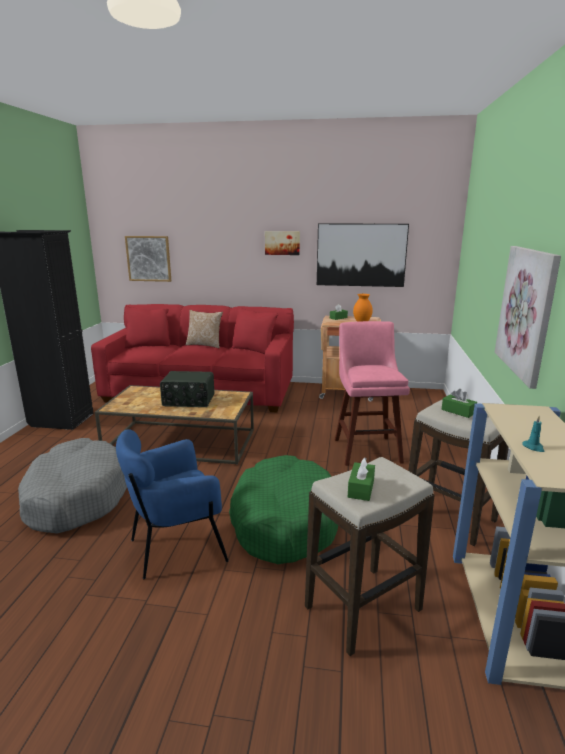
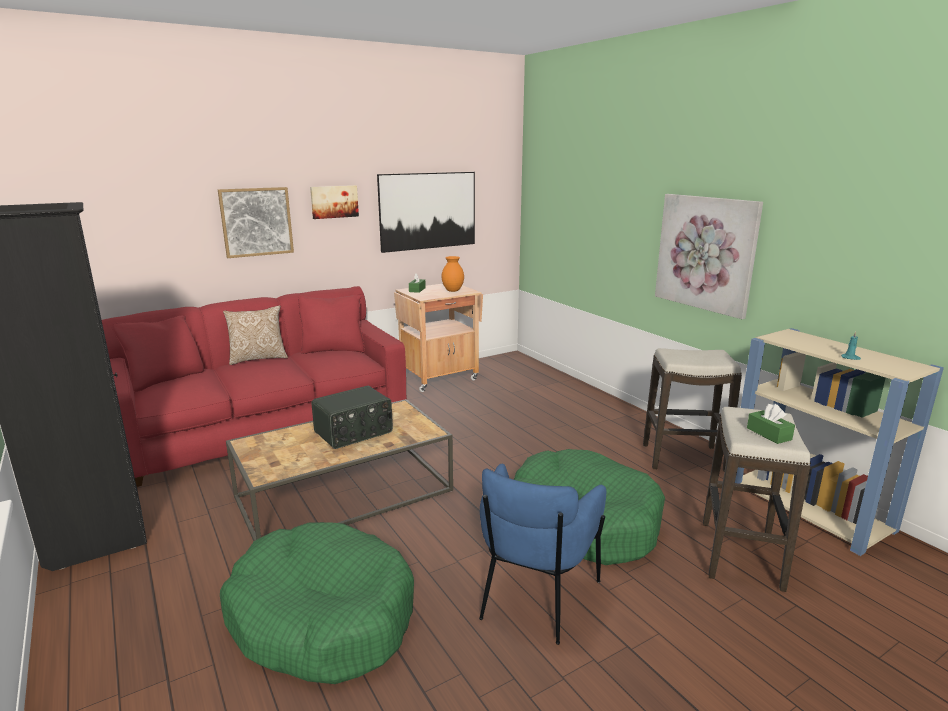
camera: 40 degrees left, 0 degrees up
grey dog bed [18,438,127,534] -> green dog bed [220,522,414,684]
picture [125,236,171,282] -> picture moved to [218,187,294,258]
pink stool [335,321,410,466] -> none
green tissue box [441,389,477,418] -> none

